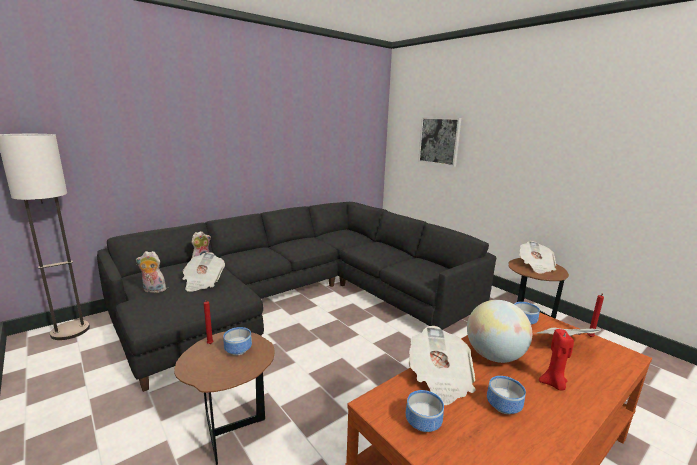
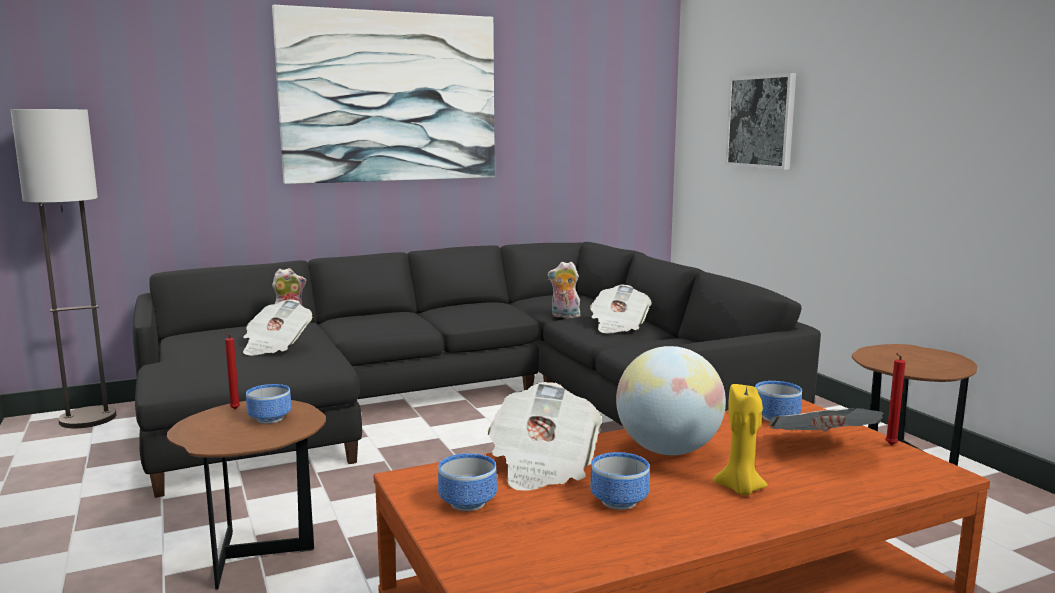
camera: 15 degrees right, 5 degrees down
plush toy [136,251,166,293] -> plush toy moved to [548,262,582,318]
newspaper [519,241,556,274] -> newspaper moved to [590,285,652,334]
red candle [539,329,574,390] -> yellow candle [714,384,768,495]
none -> picture [272,5,495,184]

